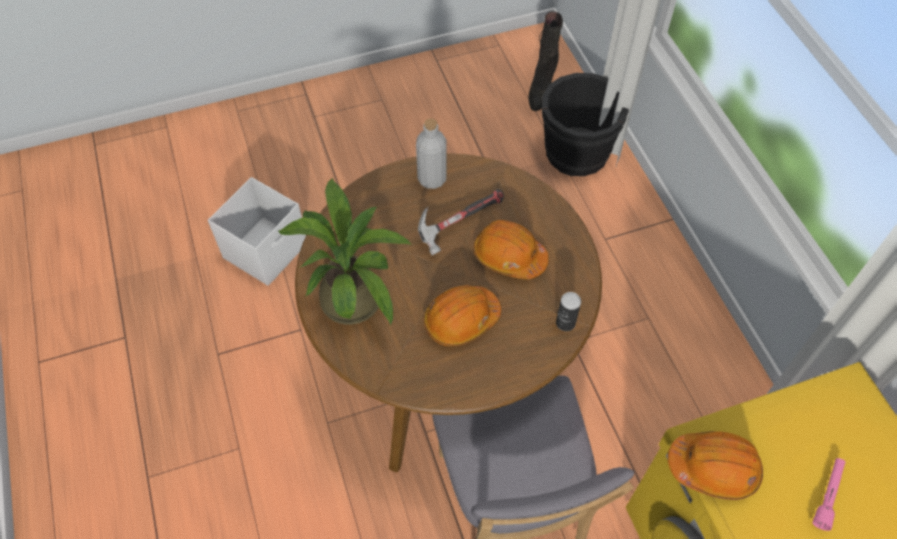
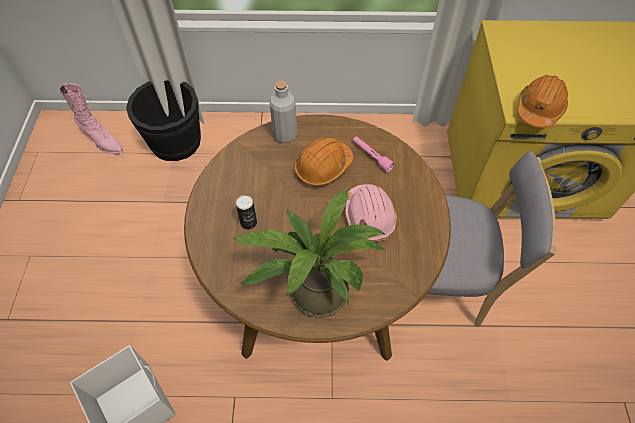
camera: 70 degrees left, 0 degrees up
grey bottle [416,118,447,189] -> grey bottle moved to [269,80,297,143]
hammer [418,189,504,255] -> none
orange hard hat [424,285,501,346] -> pink hard hat [345,184,398,242]
black boot [528,11,563,111] -> pink boot [59,83,123,154]
can [556,292,581,331] -> can moved to [236,195,257,230]
pink flashlight [812,458,845,531] -> pink flashlight moved to [353,136,395,172]

